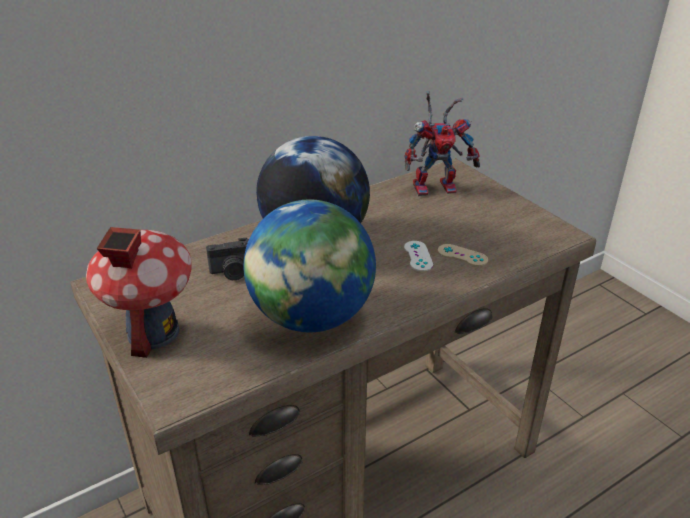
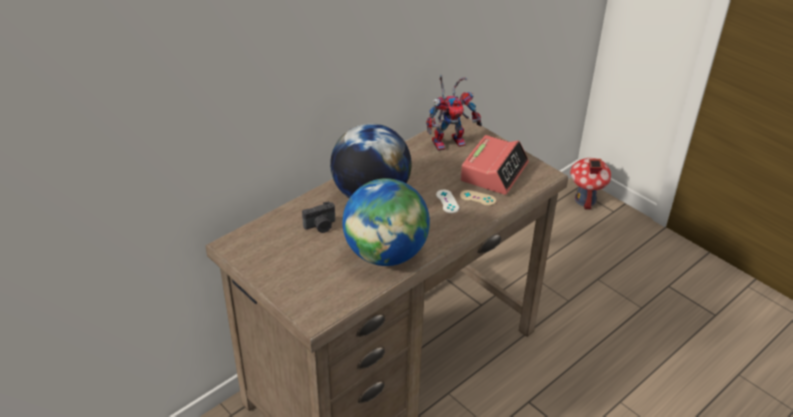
camera: 10 degrees left, 5 degrees up
toy house [86,227,192,358] -> toy house moved to [570,158,611,210]
none -> alarm clock [460,135,529,195]

